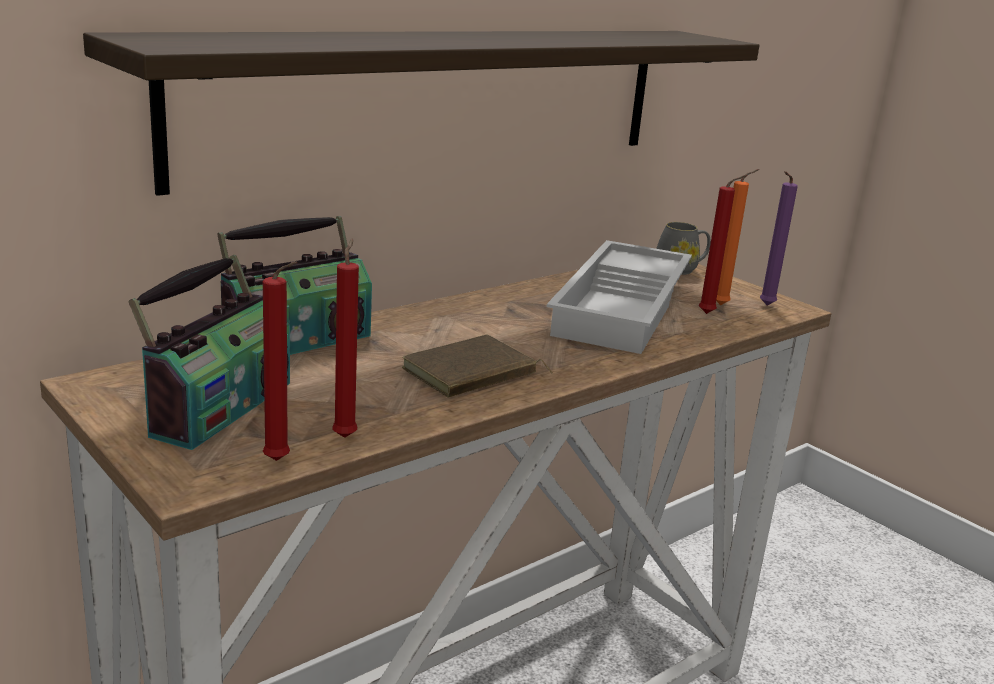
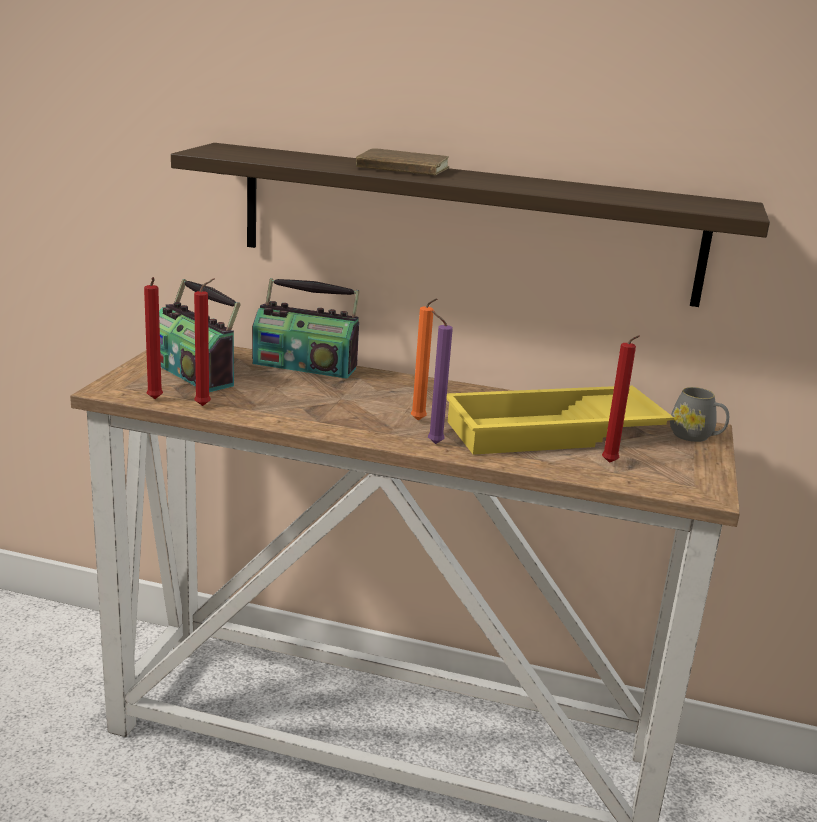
camera: 55 degrees right, 0 degrees up
radio [129,255,290,450] -> radio turned 60 degrees clockwise [159,279,241,392]
brown book [402,334,553,398] -> brown book moved to [356,148,449,175]
white tray [546,240,692,354] -> yellow tray [446,386,674,455]
orange candle [716,169,759,305] -> orange candle moved to [411,299,437,420]
purple candle [760,171,798,306] -> purple candle moved to [428,311,453,444]

